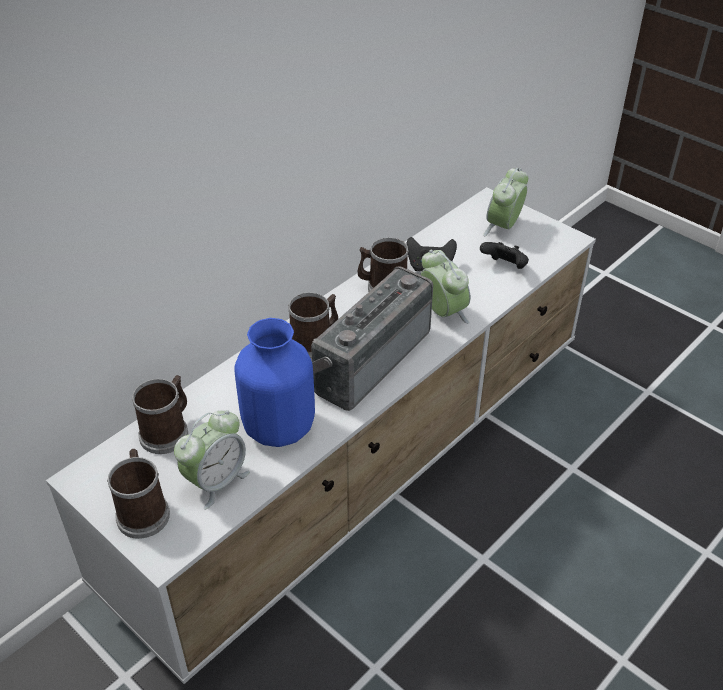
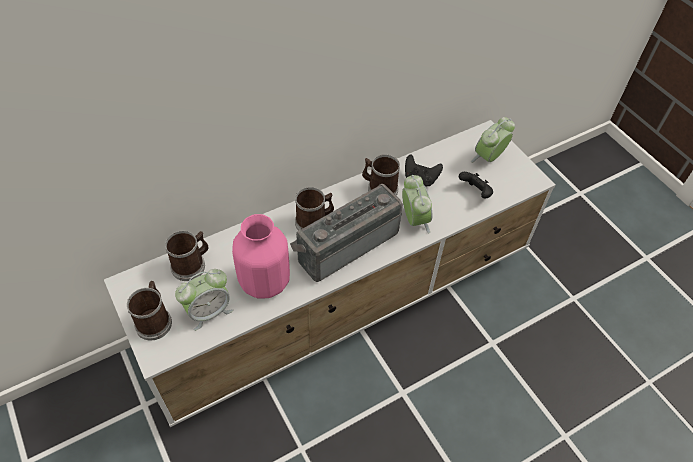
camera: 15 degrees right, 10 degrees up
blue vase [234,318,315,447] -> pink vase [232,214,290,299]

